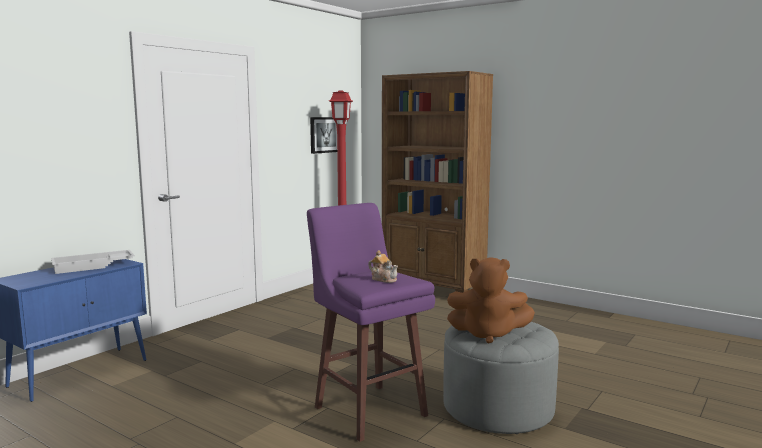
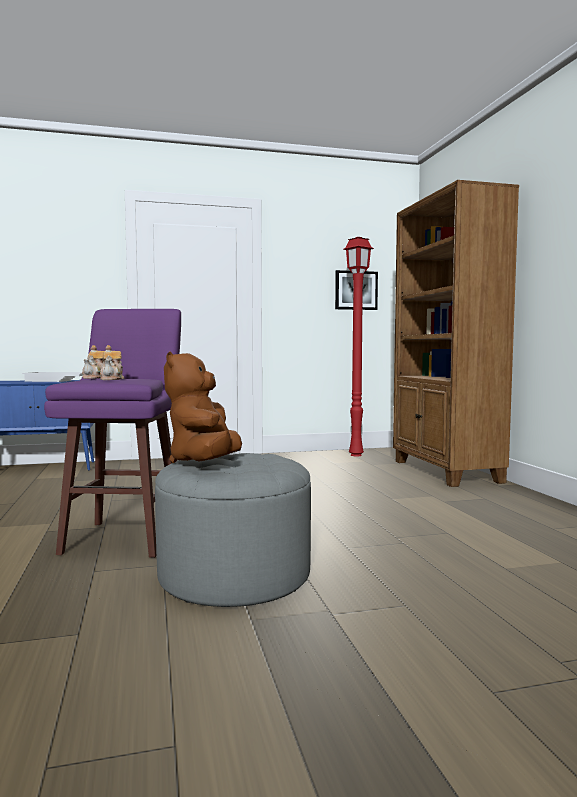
camera: 40 degrees right, 5 degrees down
brown plush toy [447,257,535,343] -> brown plush toy turned 45 degrees clockwise [164,351,242,463]
none -> teapot [82,345,105,379]

